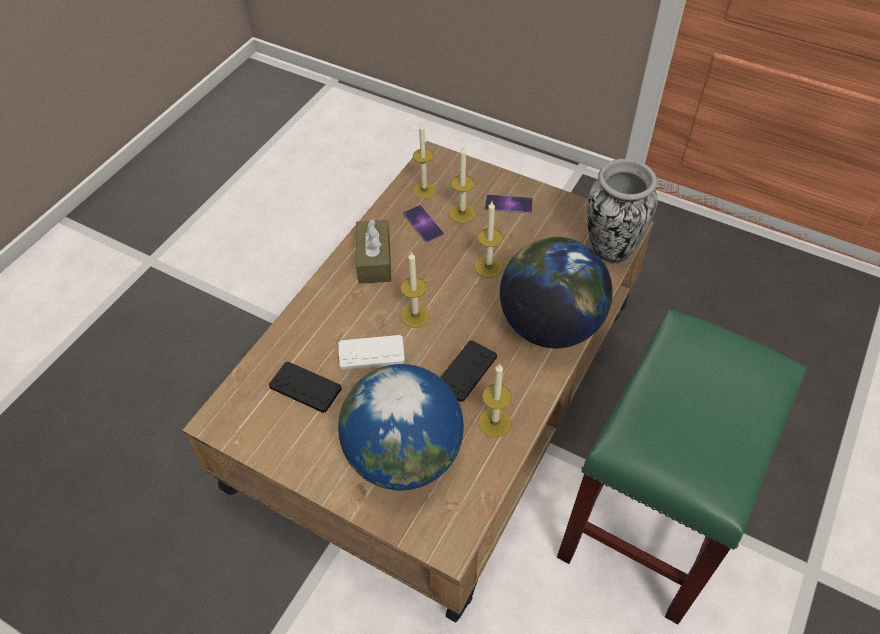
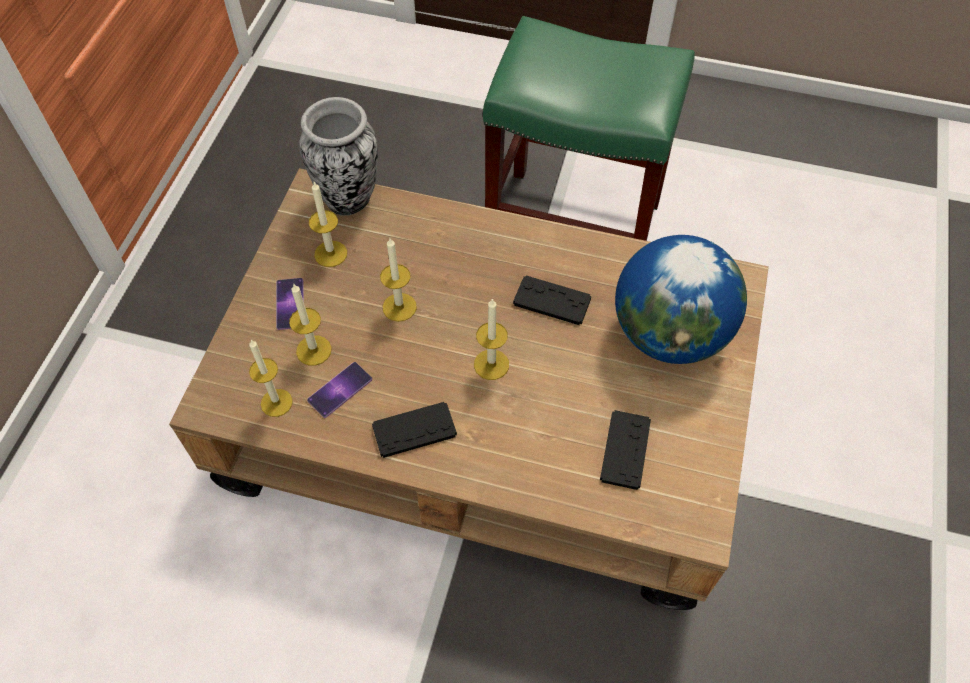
camera: 105 degrees left, 5 degrees up
white game controller [339,335,405,370] -> none
brown tissue box [356,218,391,284] -> black game controller [372,402,457,458]
candle [478,363,512,437] -> candle moved to [309,182,347,267]
globe [500,237,613,348] -> none

